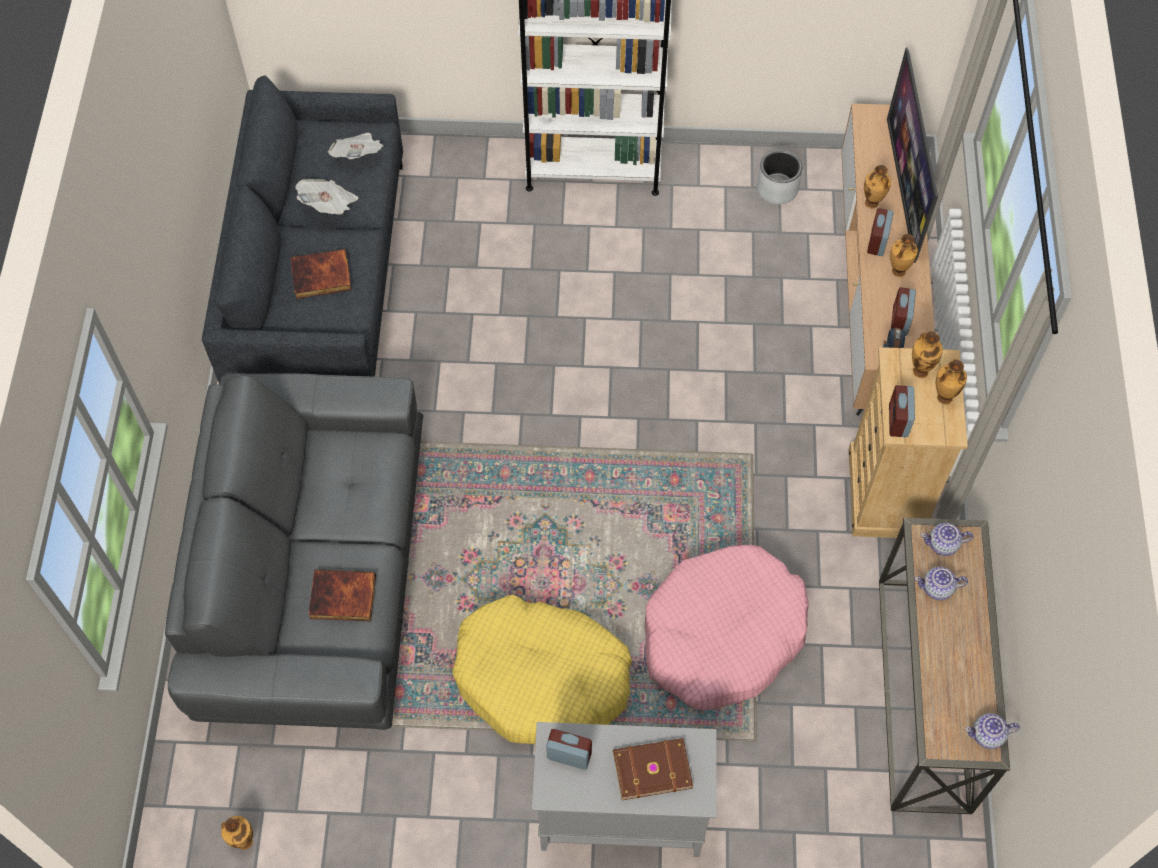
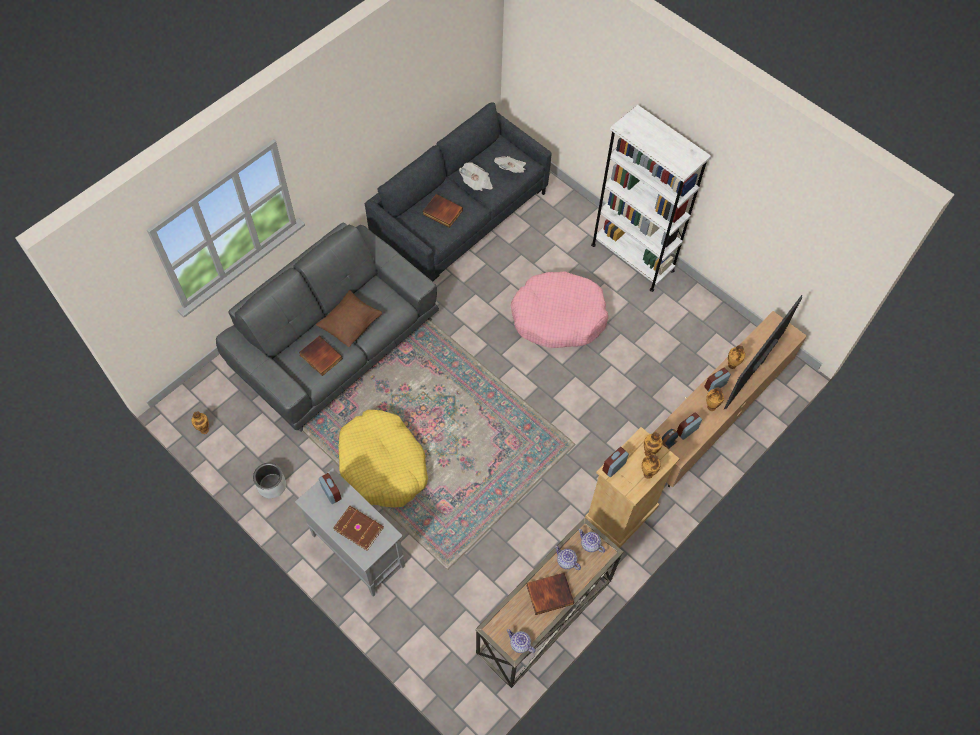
camera: 40 degrees right, 0 degrees up
pink dog bed [645,545,809,710] -> pink dog bed moved to [511,271,608,348]
grey planter [757,149,802,204] -> grey planter moved to [253,463,286,499]
none -> brown pillow [316,290,382,347]
none -> book [526,573,574,615]

